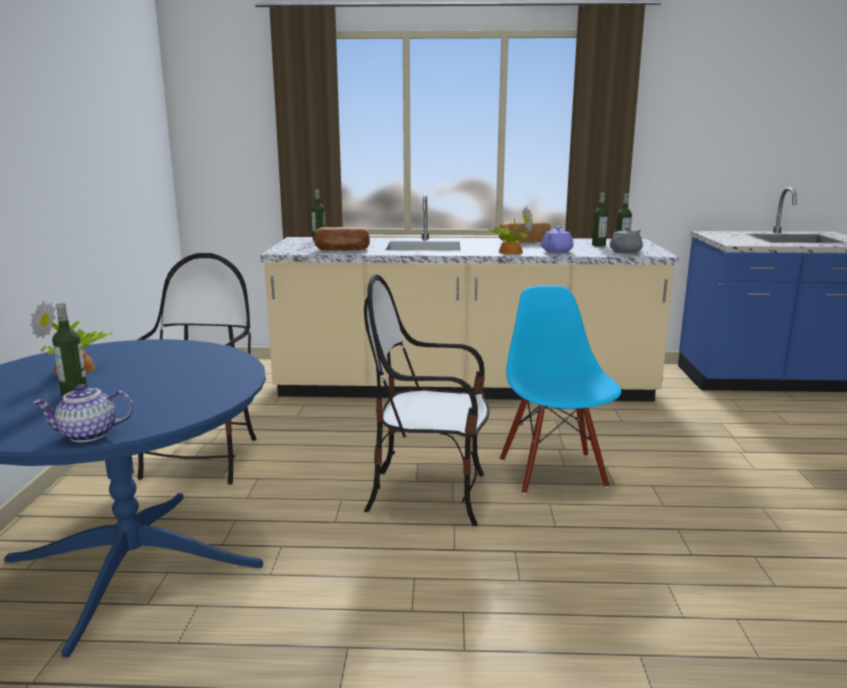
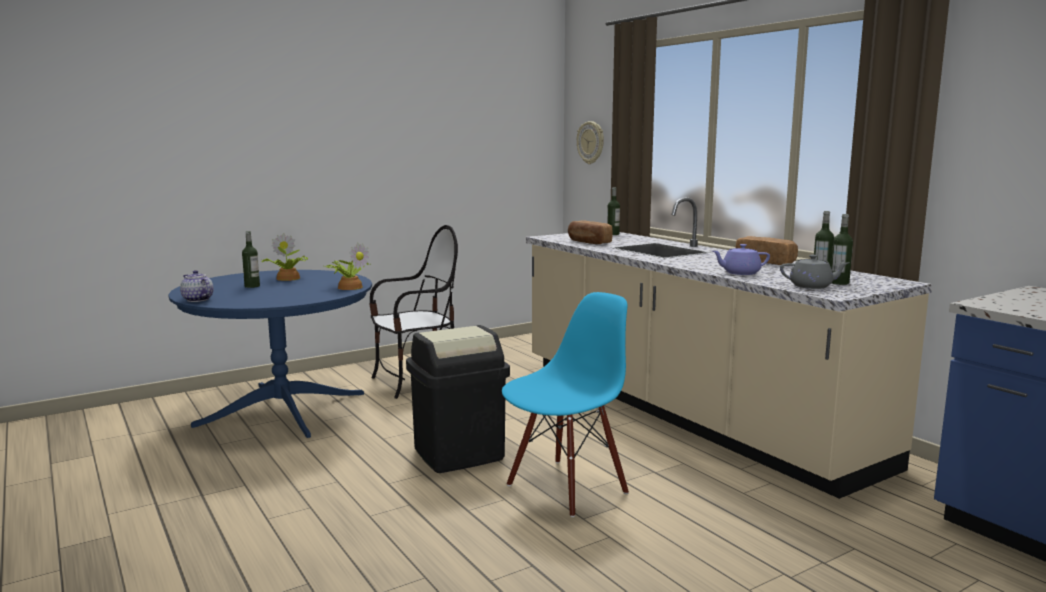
camera: 55 degrees right, 5 degrees down
chair [364,274,489,526] -> black trash can [406,325,510,473]
potted plant [489,206,533,255] -> potted plant moved to [324,243,371,290]
none -> wall clock [577,121,604,164]

